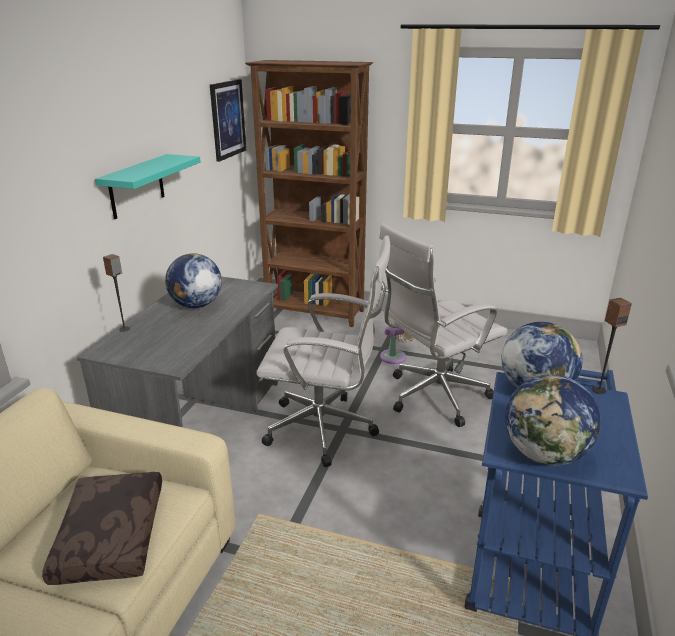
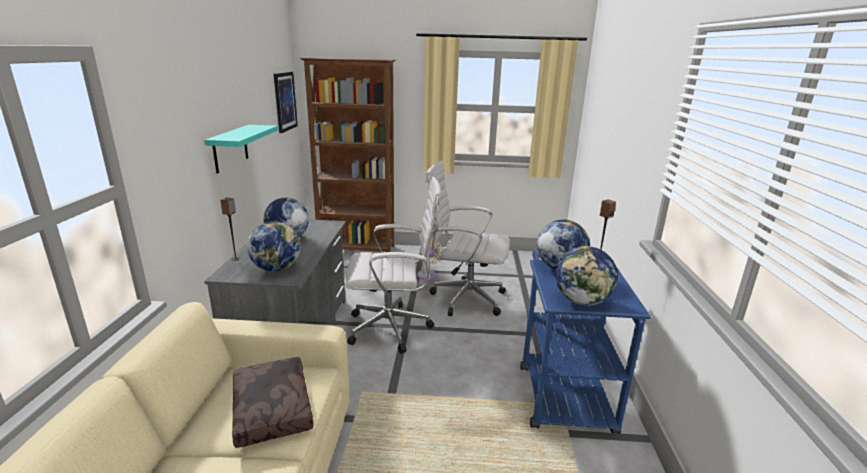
camera: 15 degrees left, 5 degrees down
white office chair [379,223,507,427] -> white office chair turned 60 degrees clockwise [425,160,510,316]
none -> globe [247,221,300,271]

